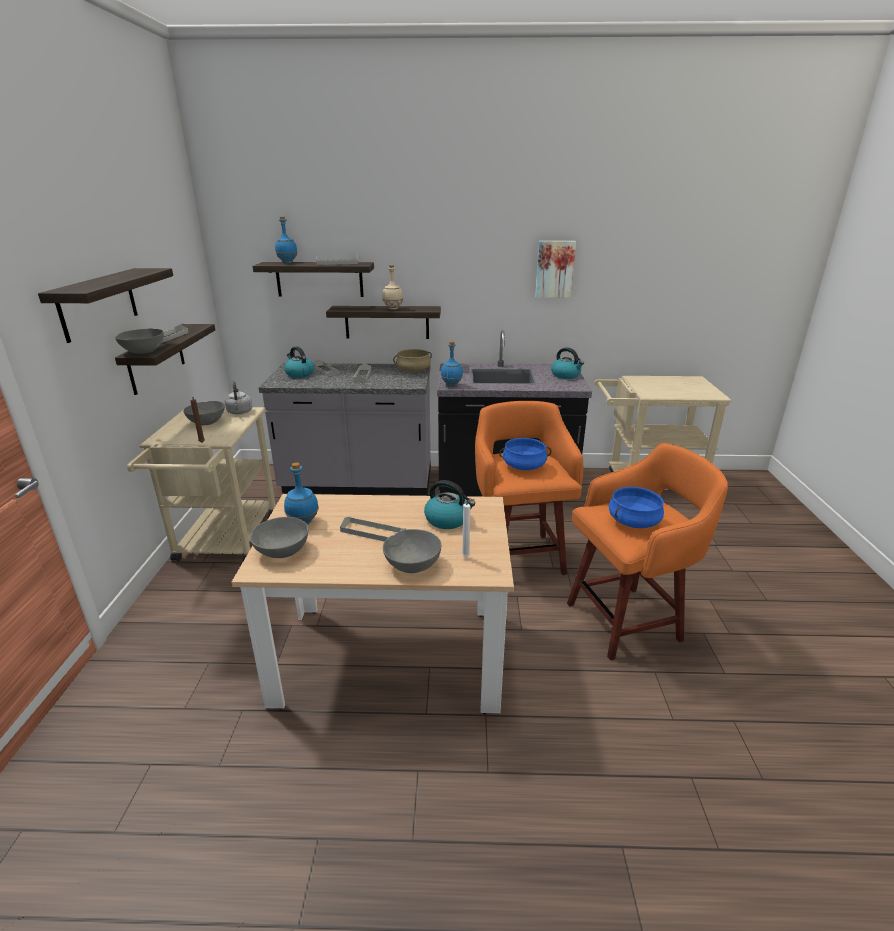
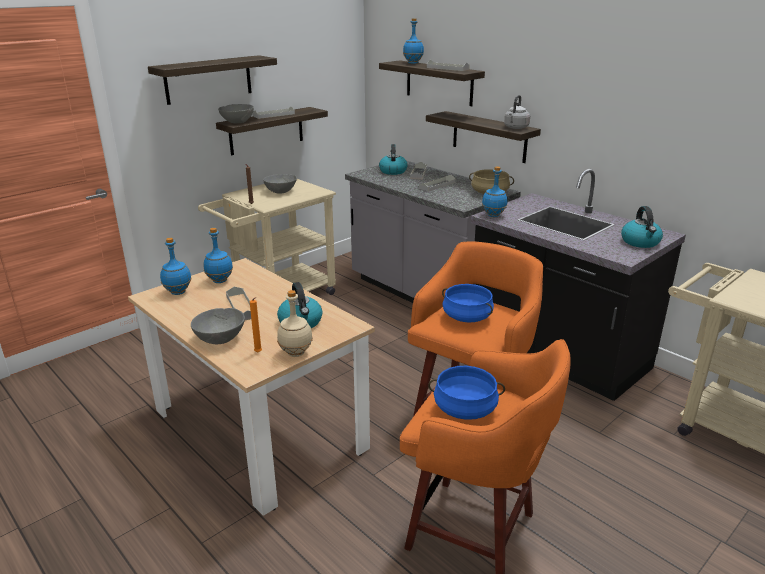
camera: 45 degrees right, 0 degrees up
grey kettle [225,381,253,414] -> grey kettle moved to [504,95,530,129]
grey bowl [250,517,308,558] -> blue bottle [160,237,192,295]
beige bottle [382,265,403,309] -> beige bottle moved to [277,290,313,357]
white candle [462,499,474,557] -> orange candle [250,297,262,353]
picture [535,241,576,298] -> none

